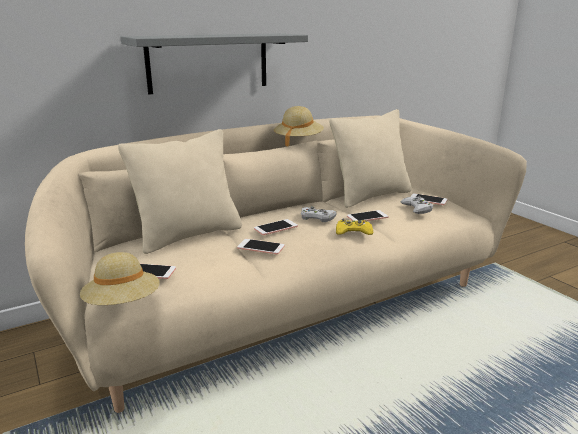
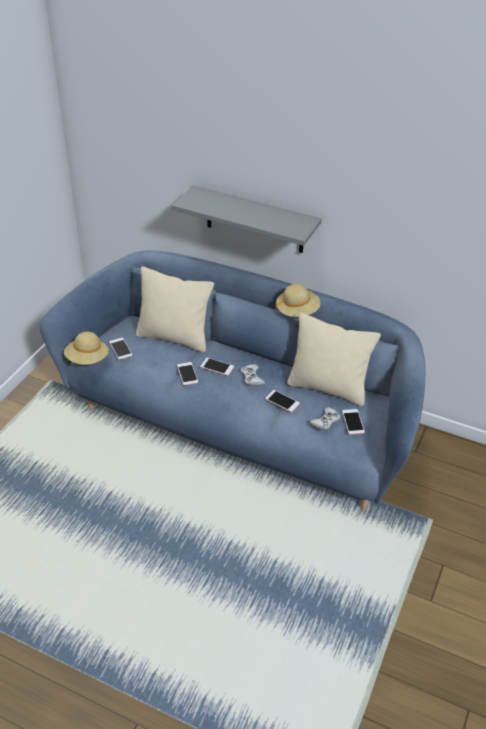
camera: 55 degrees right, 20 degrees up
beige sofa [25,116,527,413] -> blue sofa [39,250,426,510]
yellow game controller [336,219,373,235] -> none

